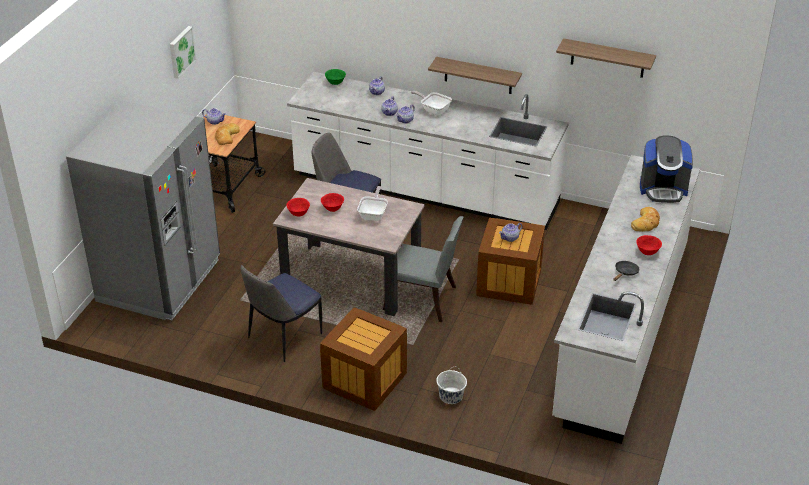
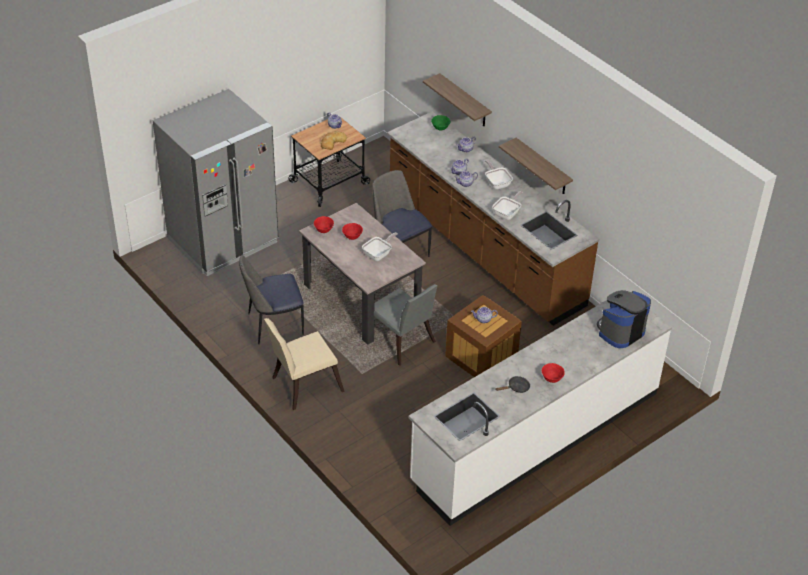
camera: 30 degrees right, 5 degrees up
picture [170,26,196,79] -> none
white counter [287,72,569,230] -> brown counter [387,111,599,326]
crate [320,307,407,411] -> beige chair [264,318,345,410]
white bucket [436,367,467,404] -> none
shelf [556,38,656,78] -> shelf moved to [423,73,492,126]
bread [631,207,660,232] -> none
coffee machine [640,135,693,203] -> coffee machine turned 105 degrees clockwise [597,290,651,348]
none -> frying pan [492,191,523,220]

